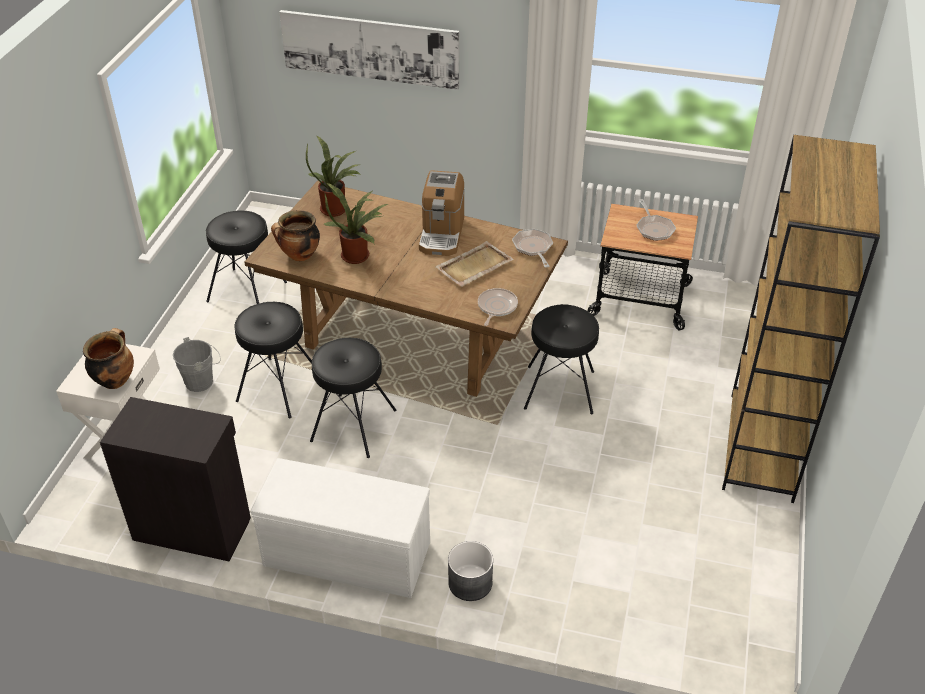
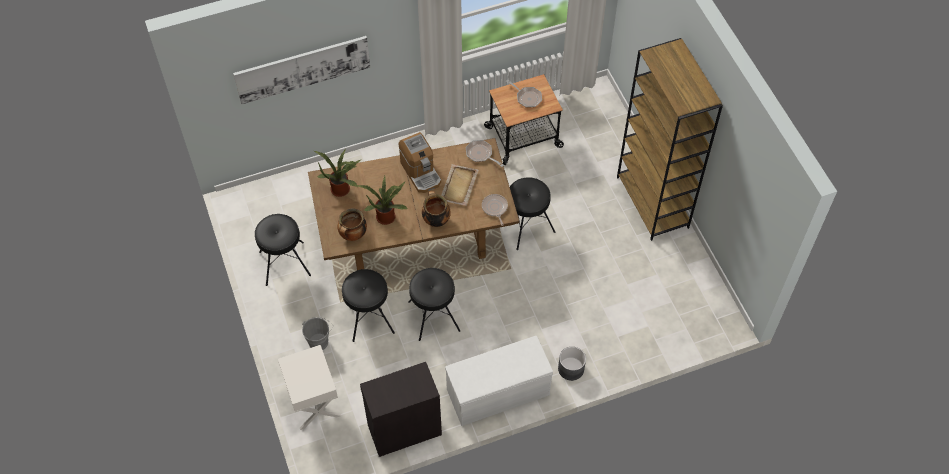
camera: 35 degrees left, 15 degrees up
cooking pot [83,328,134,389] -> cooking pot moved to [422,191,451,227]

